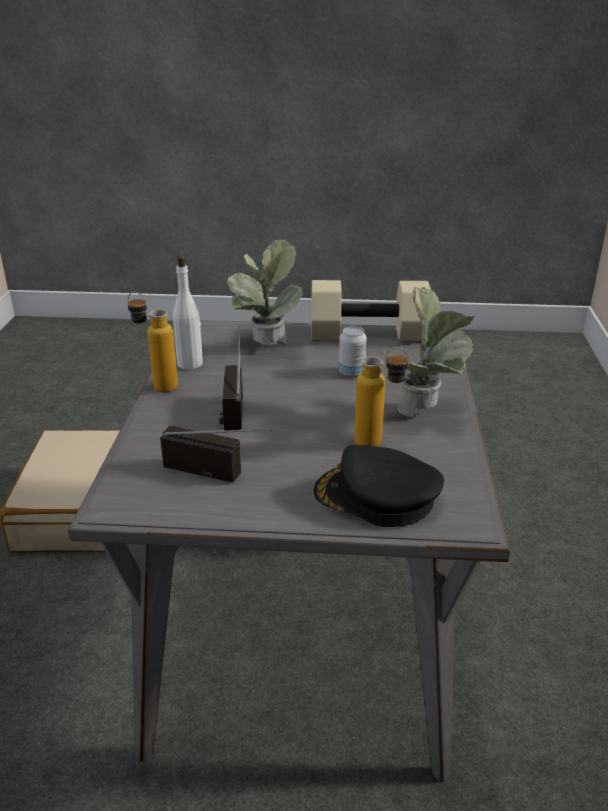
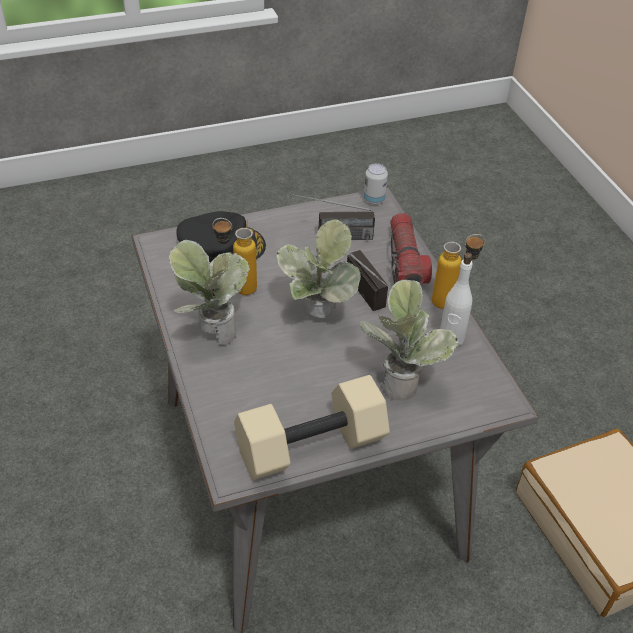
camera: 155 degrees right, 15 degrees up
can [339,326,367,377] -> can moved to [364,163,388,204]
none -> potted plant [276,219,361,318]
none -> flashlight [390,213,432,285]

